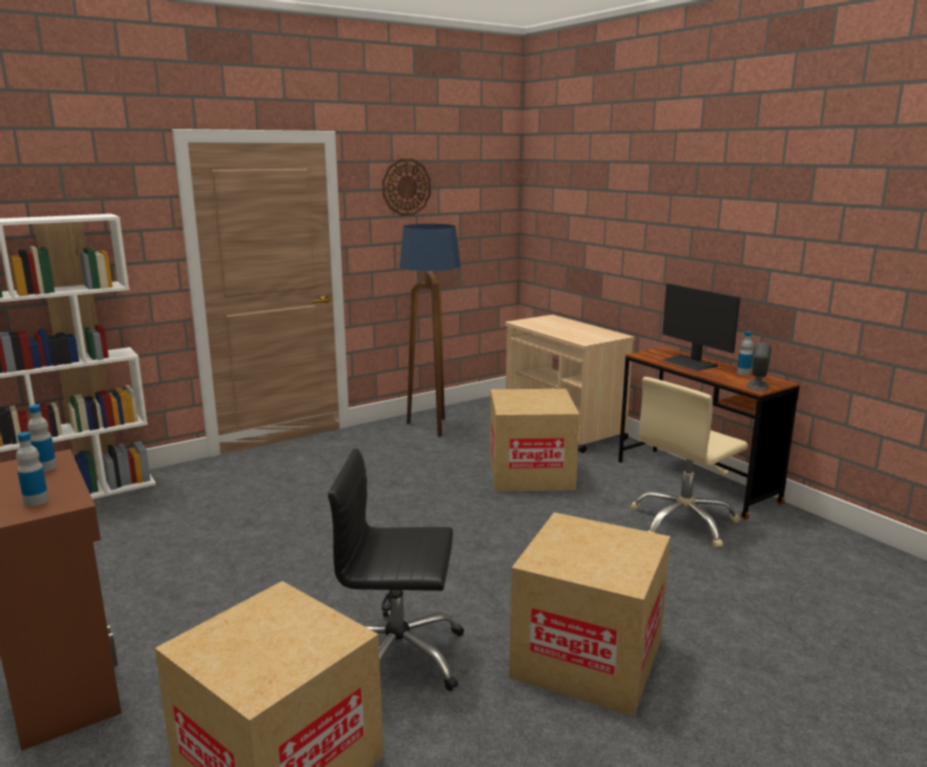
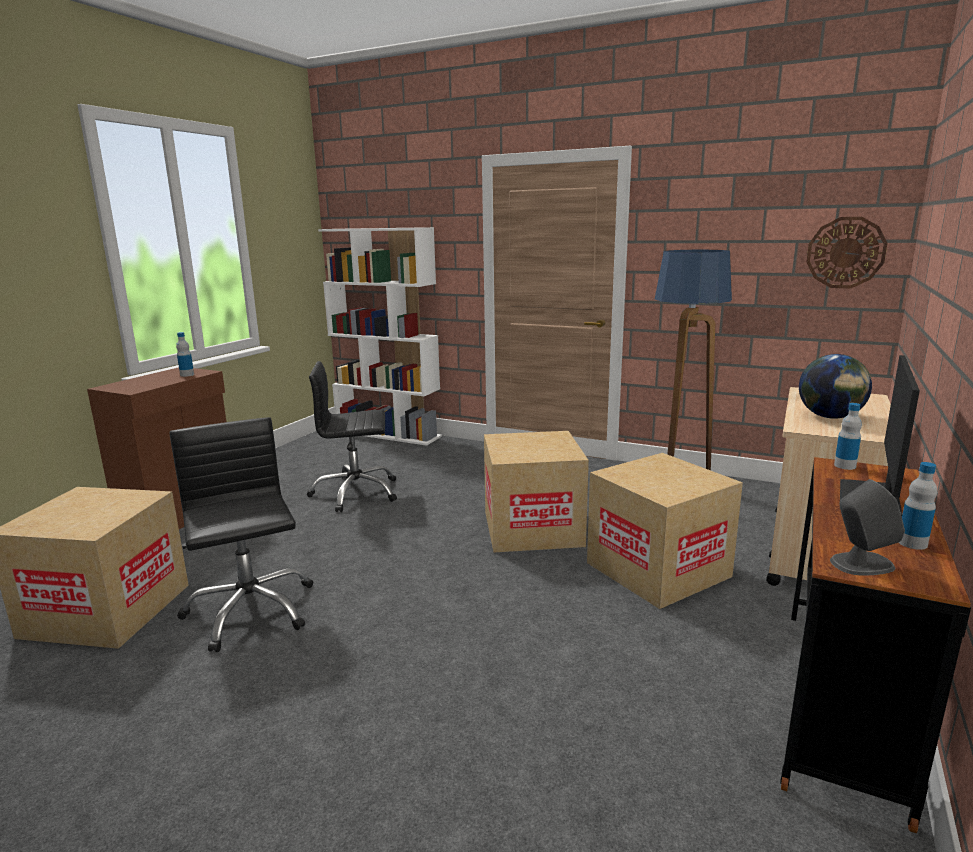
camera: 60 degrees right, 0 degrees up
bottle [16,432,49,506] -> bottle moved to [834,403,862,470]
wall clock [382,159,431,216] -> wall clock moved to [806,217,888,289]
cardboard box [509,512,670,716] -> cardboard box moved to [484,431,589,552]
beige office chair [631,377,748,548] -> none
none -> black office chair [307,361,397,512]
none -> globe [799,354,872,419]

